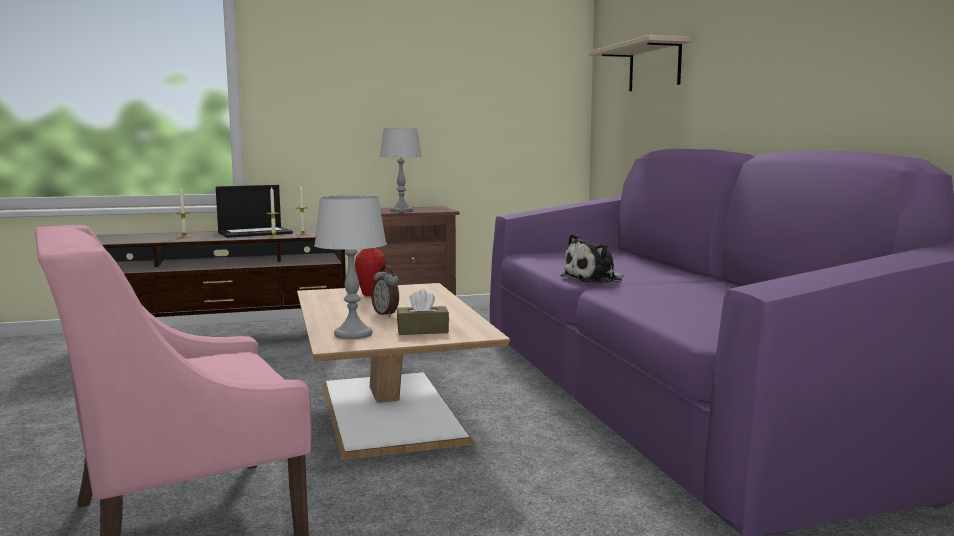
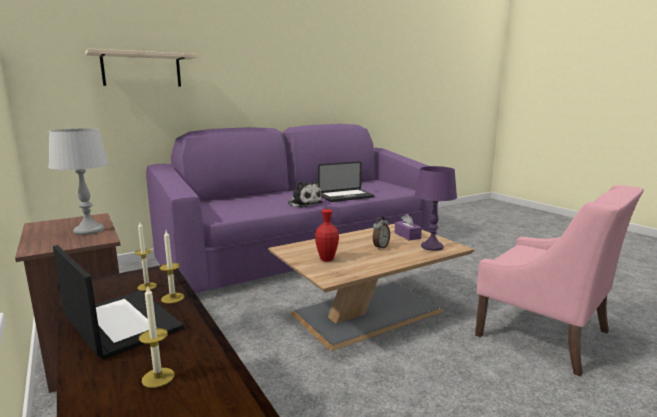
camera: 105 degrees left, 5 degrees up
grey table lamp [314,195,387,339] -> purple table lamp [414,166,457,251]
brown tissue box [397,289,449,335] -> purple tissue box [395,214,422,241]
none -> laptop [318,161,375,202]

